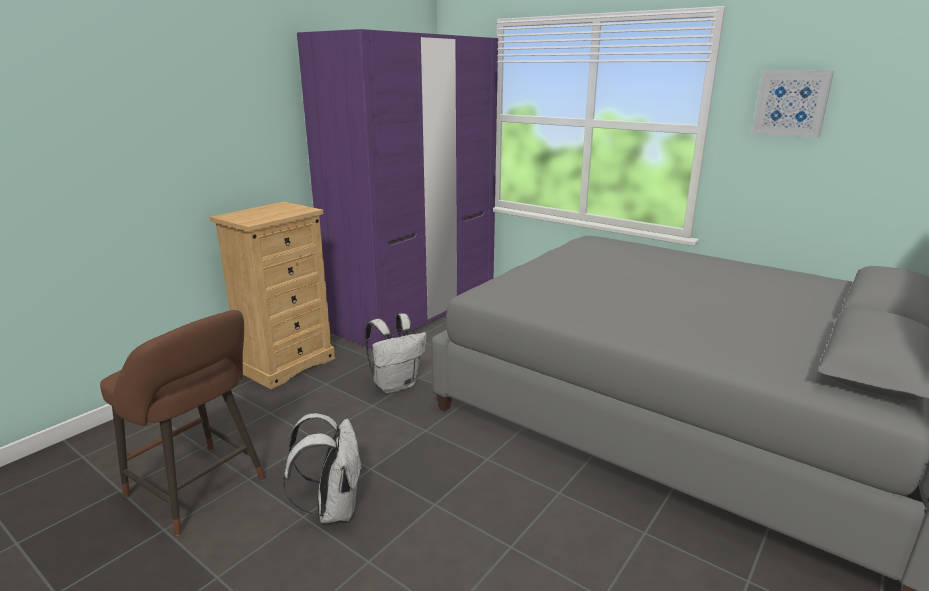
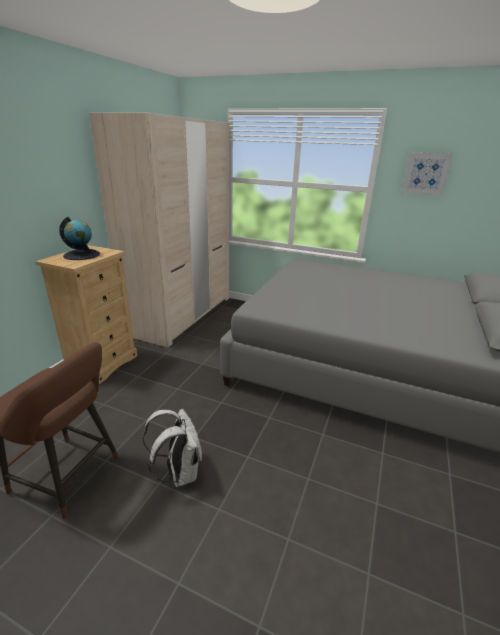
camera: 15 degrees left, 5 degrees up
purple wardrobe [297,29,498,349] -> beige wardrobe [89,113,229,347]
white backpack [365,313,427,393] -> none
none -> globe [59,217,100,260]

